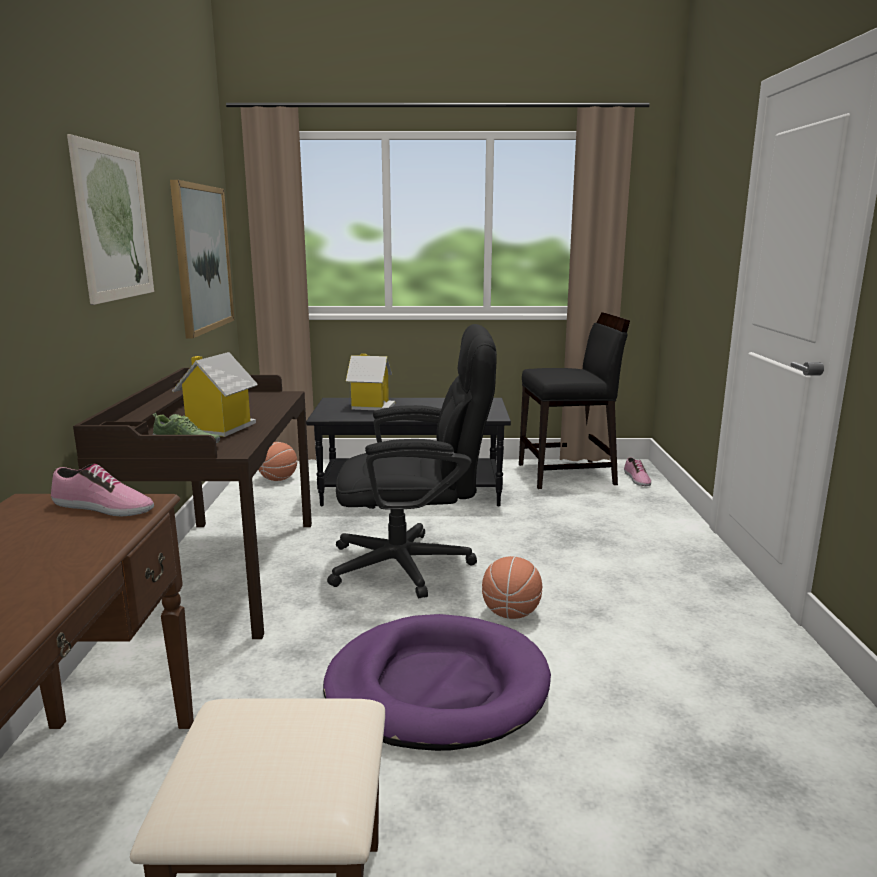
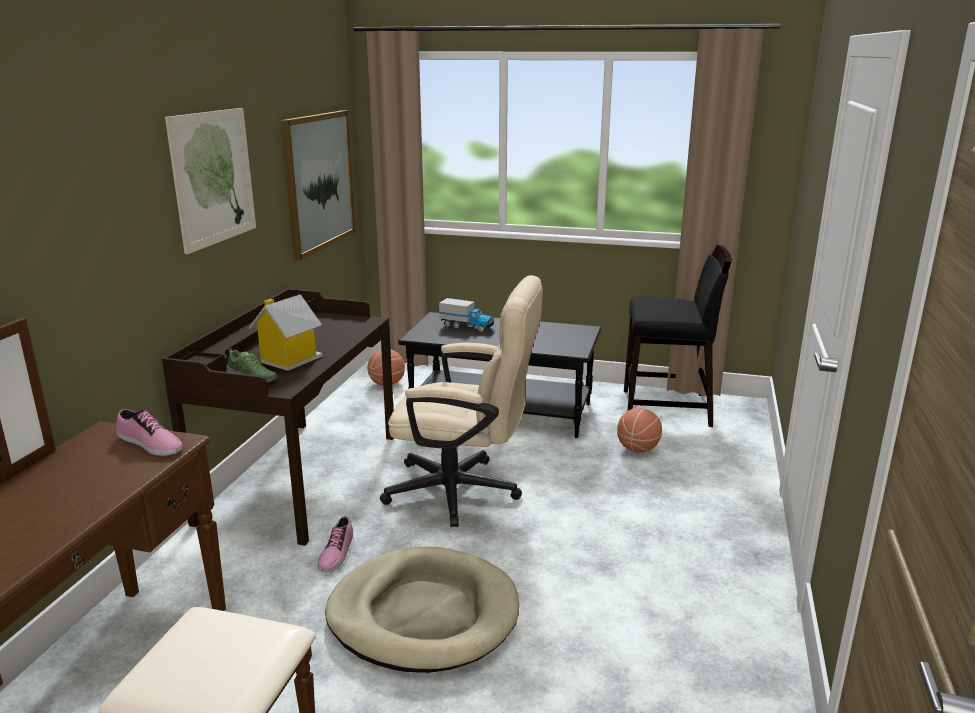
camera: 15 degrees right, 5 degrees up
purple dog bed [323,614,551,751] -> beige dog bed [325,547,519,673]
black office chair [327,324,497,598] -> beige office chair [380,275,543,527]
toy house [346,354,395,410] -> toy truck [439,298,494,333]
basketball [482,556,542,619] -> basketball moved to [617,408,662,453]
shoe [624,457,651,486] -> shoe moved to [318,516,353,572]

